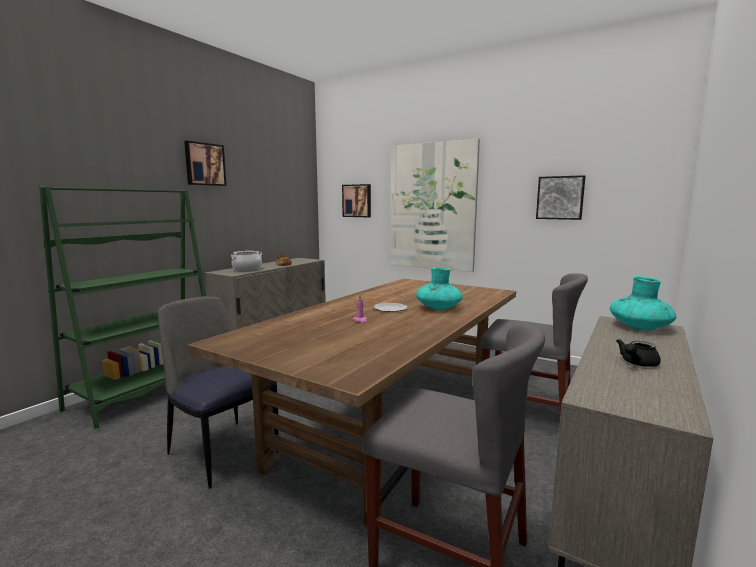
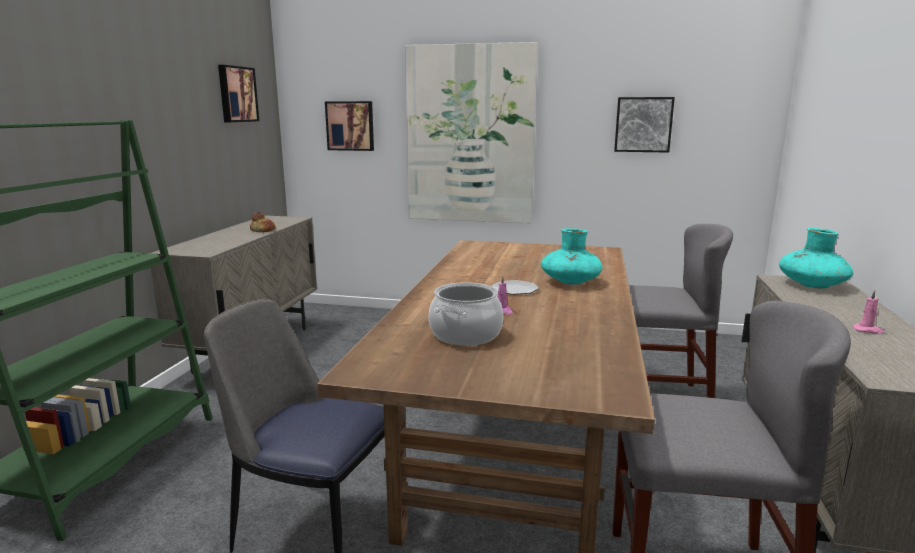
camera: 20 degrees left, 5 degrees up
picture [184,141,226,186] -> picture moved to [218,65,259,122]
cooking pot [230,251,262,271] -> cooking pot moved to [429,282,504,346]
black teapot [616,339,661,367] -> pink candle [853,290,884,334]

